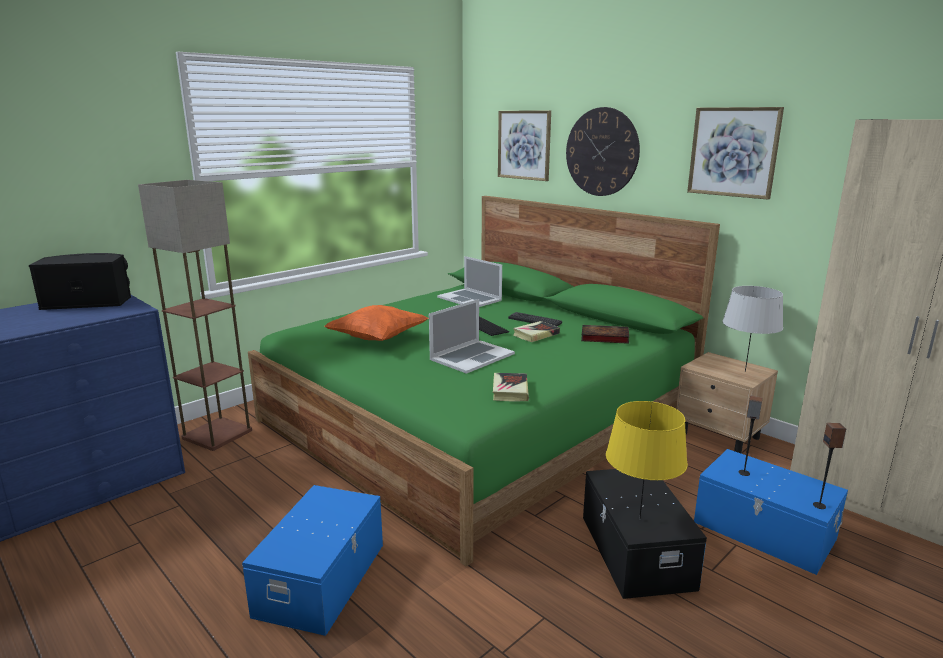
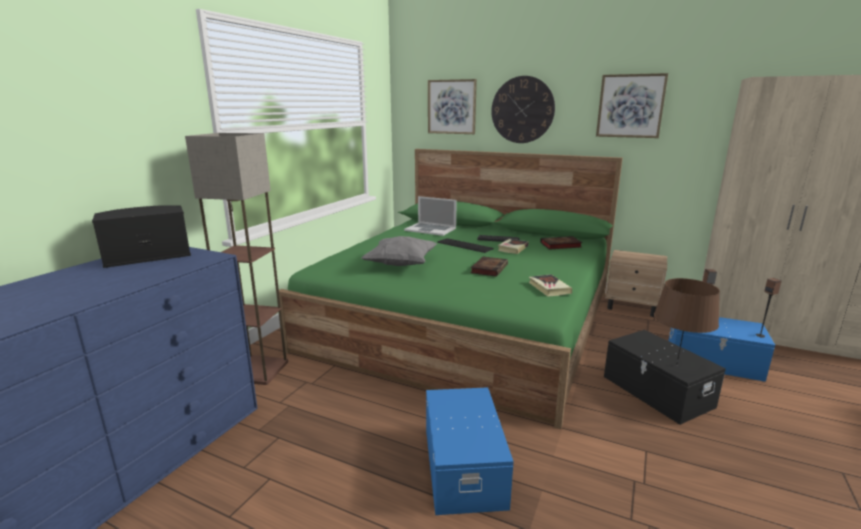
camera: 20 degrees left, 0 degrees up
orange pillow [324,305,429,341] -> grey pillow [362,236,437,266]
laptop [429,299,515,374] -> book [471,257,508,277]
yellow table lamp [606,401,688,520] -> brown table lamp [654,278,720,366]
grey table lamp [722,286,783,372] -> none

